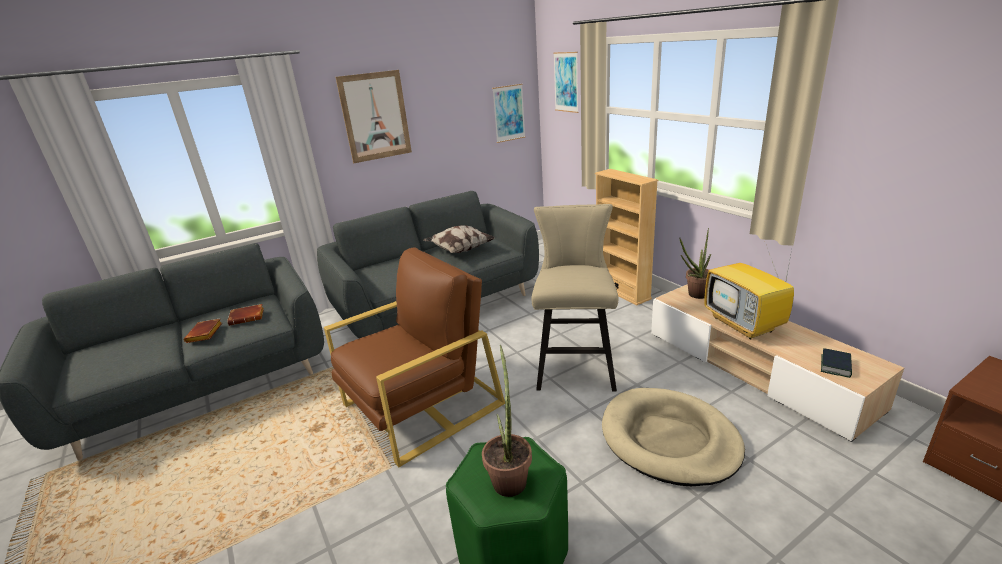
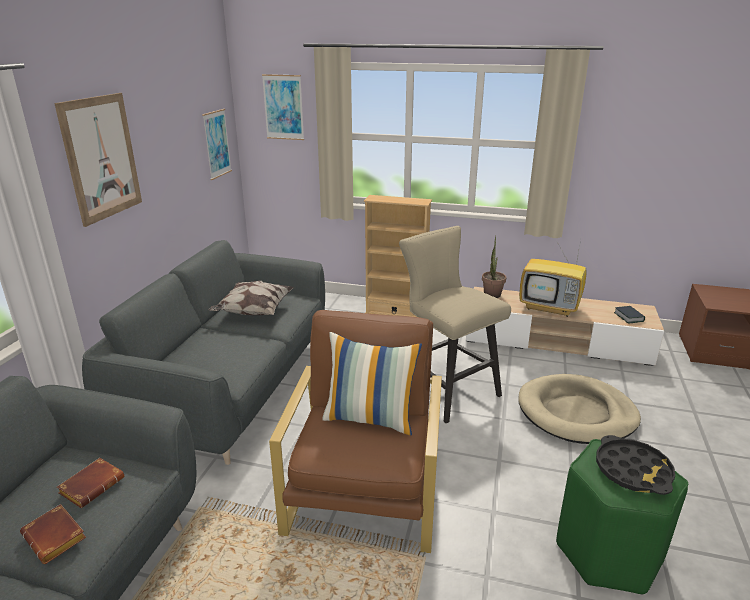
camera: 45 degrees left, 0 degrees up
potted plant [482,345,532,497] -> black tray [596,435,675,495]
none -> pillow [322,332,422,435]

